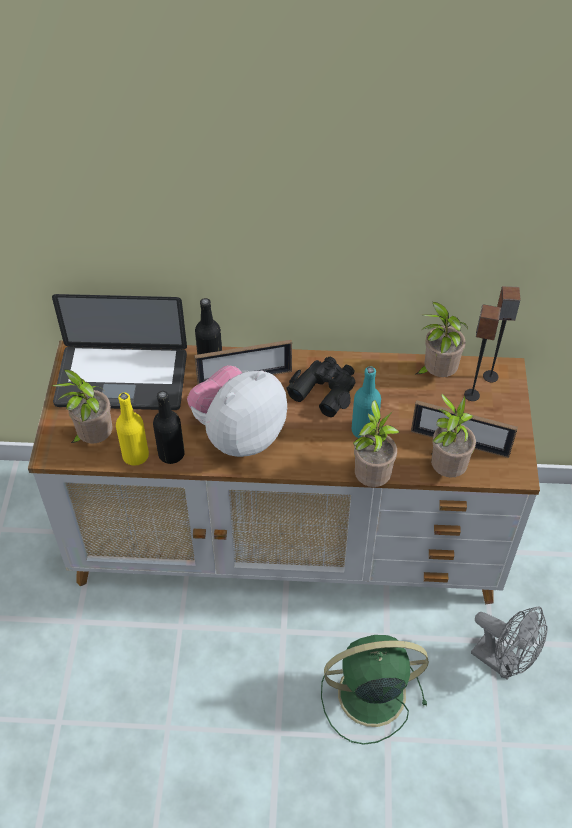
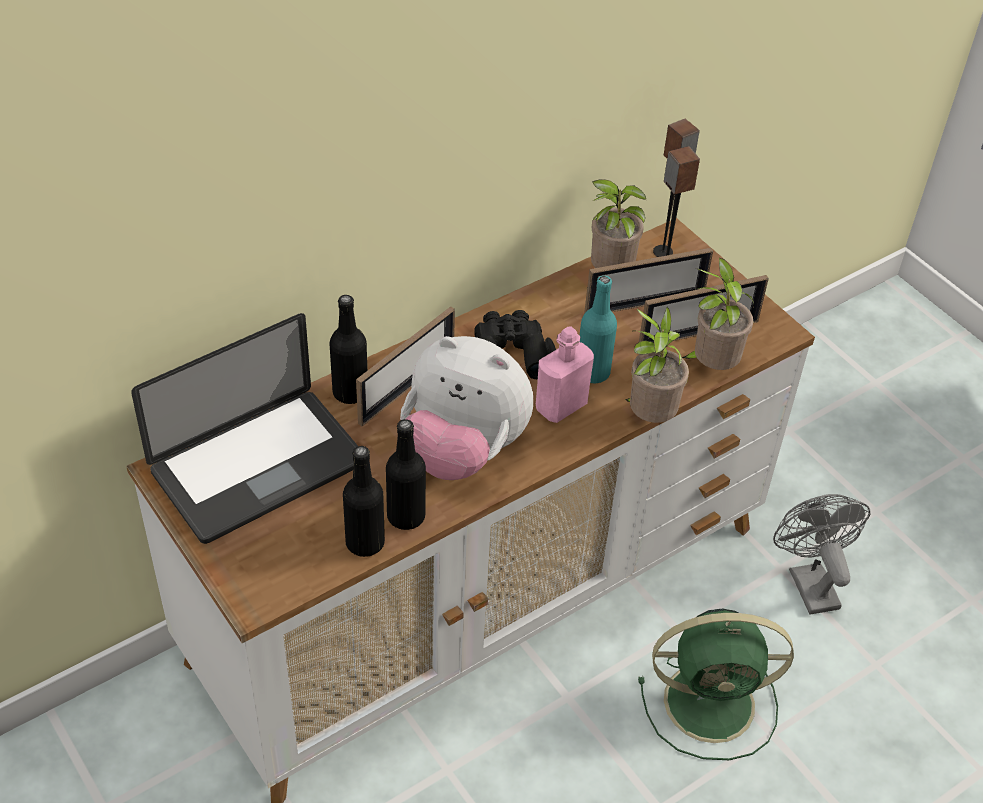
camera: 40 degrees left, 5 degrees down
potted plant [51,369,112,443] -> none
yellow bottle [116,392,149,466] -> black bottle [343,446,385,557]
plush toy [187,365,287,457] -> plush toy turned 75 degrees counterclockwise [400,336,533,480]
green fan [321,635,429,745] -> green fan turned 135 degrees counterclockwise [638,608,794,760]
grey fan [471,607,548,680] -> grey fan turned 105 degrees counterclockwise [773,494,870,615]
none -> pink bottle [536,326,594,423]
none -> picture frame [584,248,713,314]

